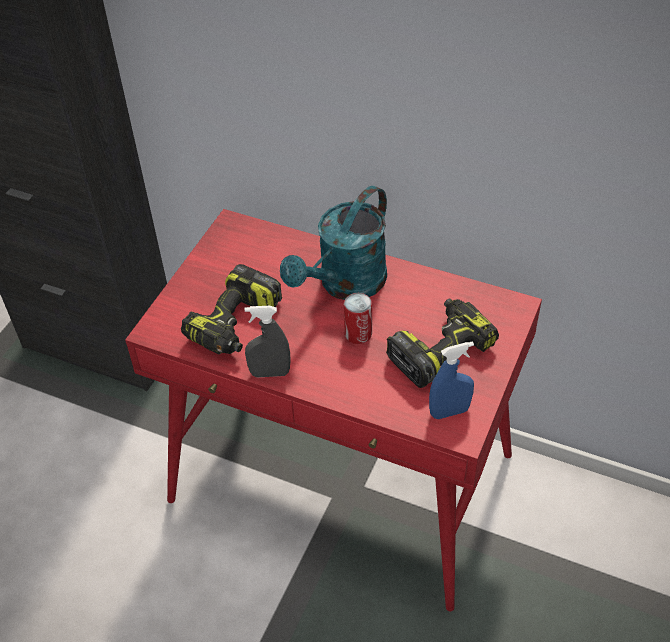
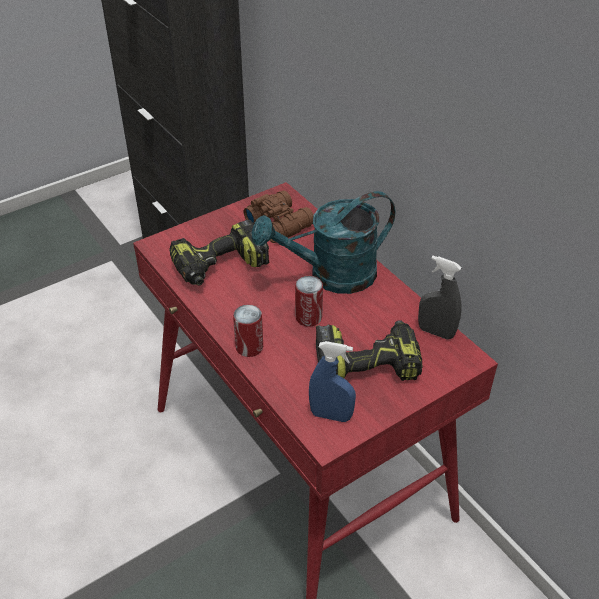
camera: 30 degrees right, 5 degrees down
grey spray bottle [245,306,291,378] -> grey spray bottle moved to [418,256,462,340]
none -> can [233,305,263,357]
none -> brown binoculars [244,190,314,243]

